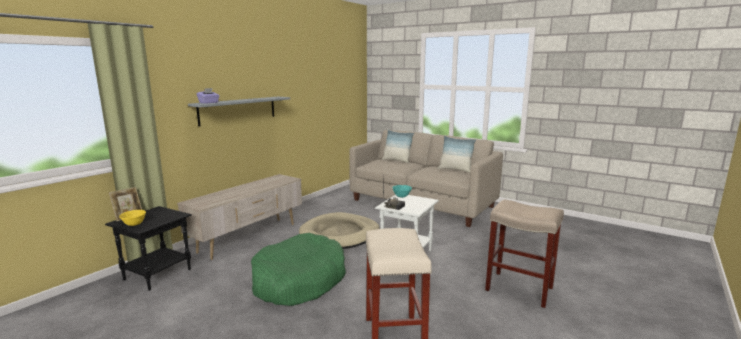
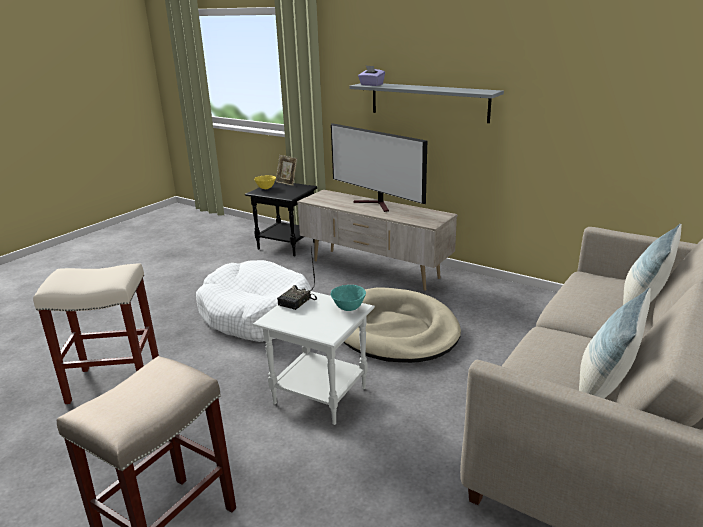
camera: 90 degrees right, 10 degrees up
green dog bed [251,233,346,306] -> white dog bed [196,260,311,342]
none -> television [331,123,427,212]

